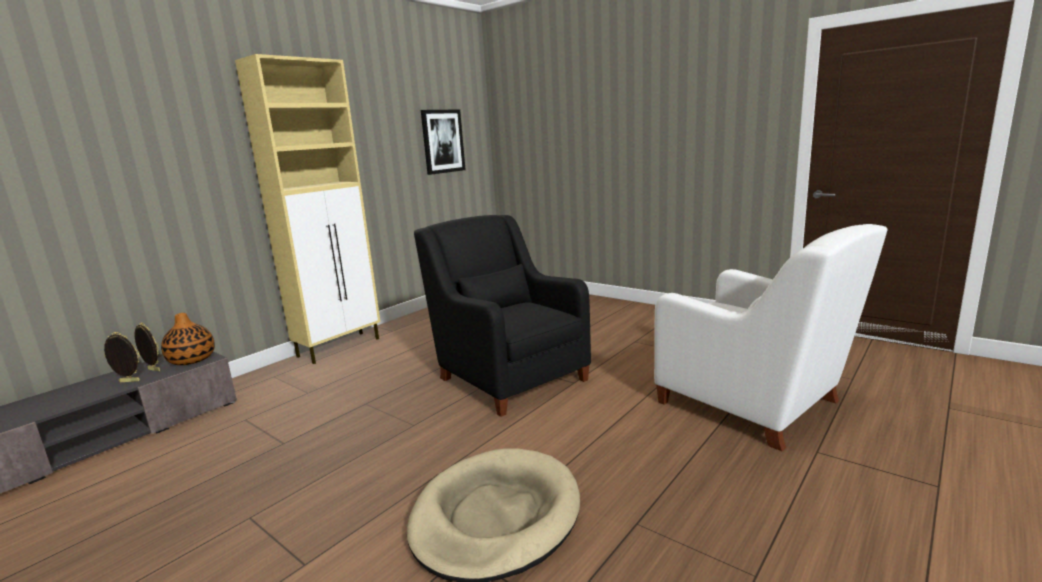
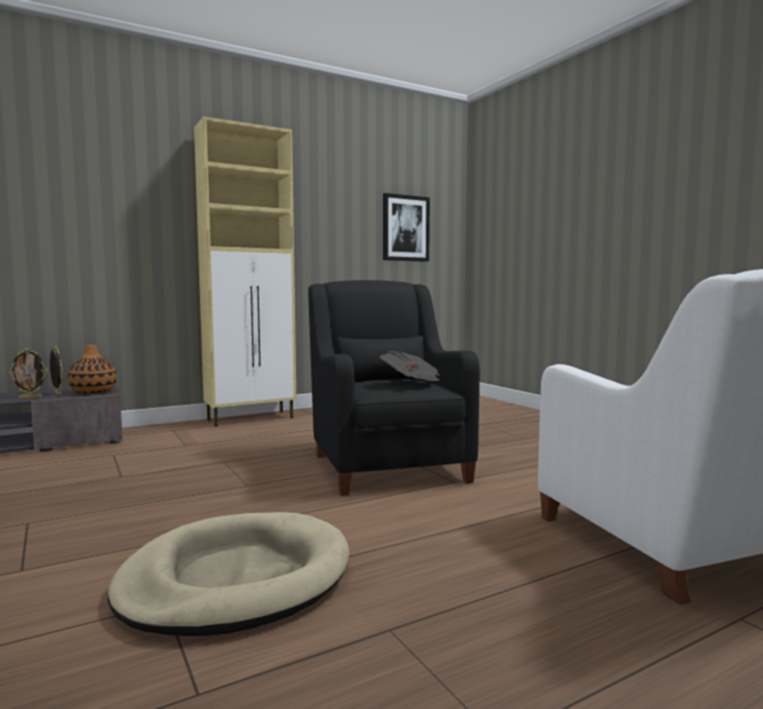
camera: 20 degrees right, 10 degrees down
picture frame [104,332,140,382] -> picture frame turned 135 degrees clockwise [9,348,47,398]
none -> newspaper [380,351,440,381]

